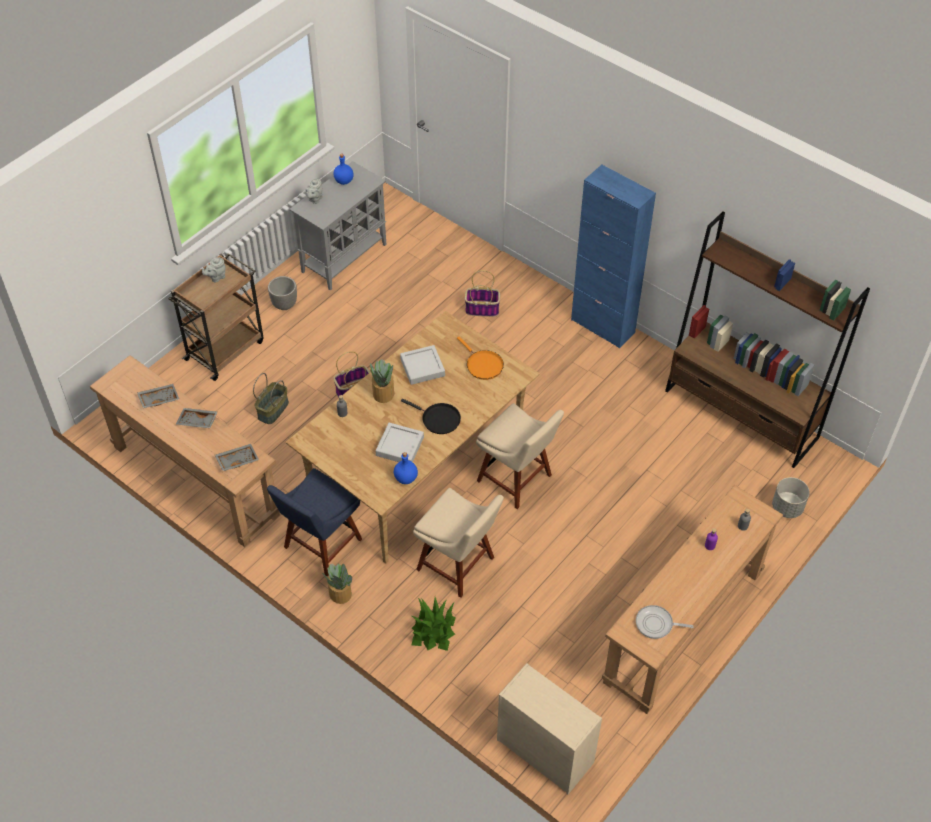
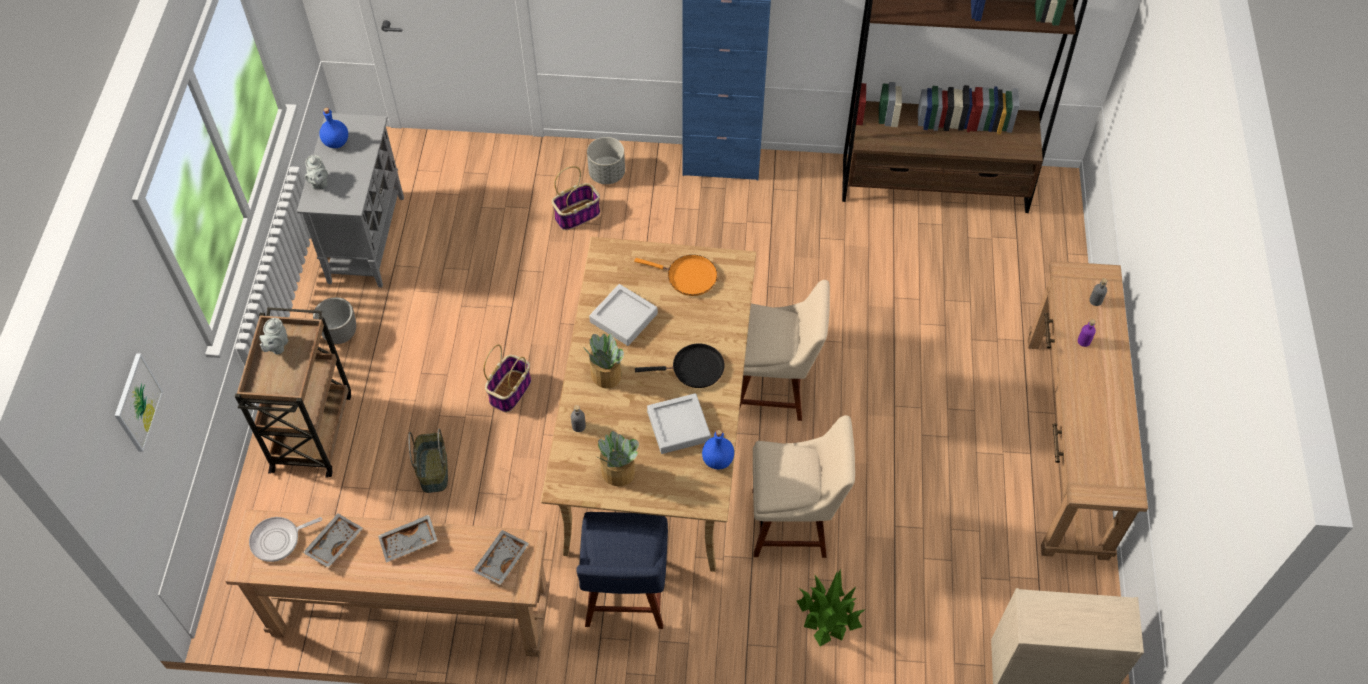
camera: 35 degrees left, 5 degrees up
potted plant [323,564,352,604] -> potted plant moved to [597,431,639,486]
frying pan [636,605,694,639] -> frying pan moved to [249,517,322,562]
grey planter [772,477,810,518] -> grey planter moved to [587,137,625,184]
none -> picture [115,353,163,452]

